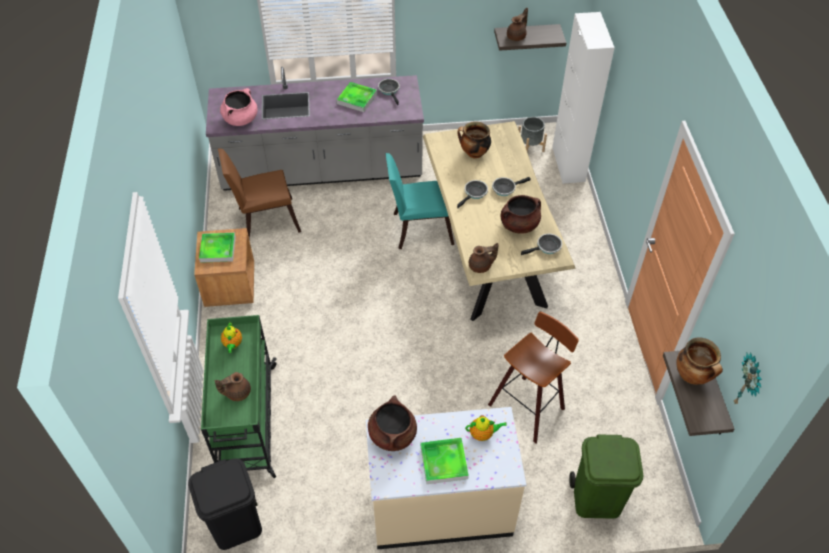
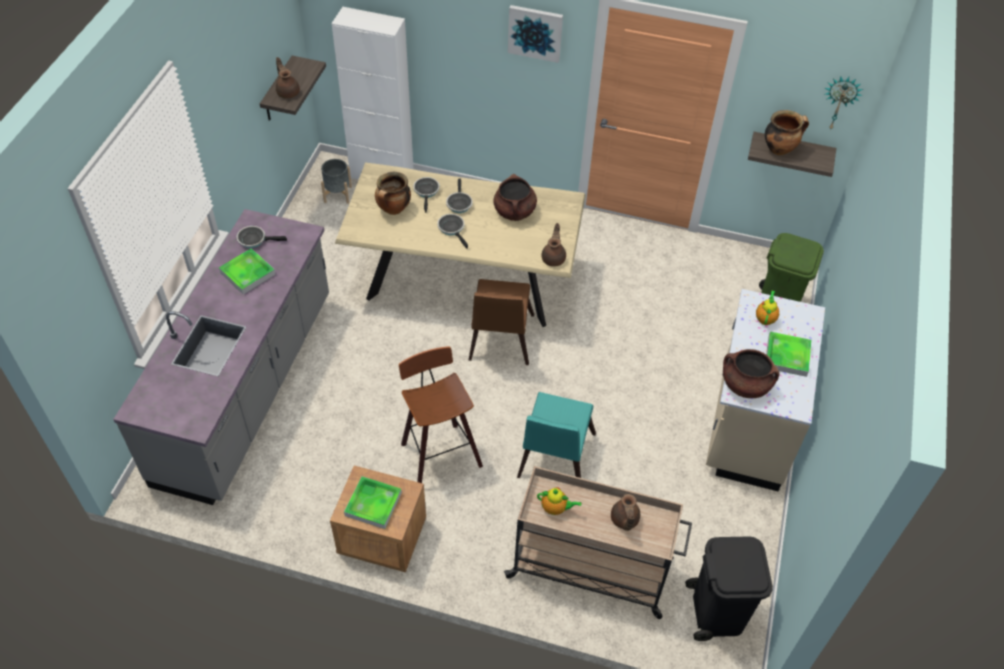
camera: 70 degrees left, 0 degrees up
green cart [201,315,277,478] -> beige cart [504,466,692,619]
brown chair [218,148,301,239] -> brown chair moved to [469,279,534,365]
pink cooking pot [220,88,258,126] -> none
turquoise chair [386,153,454,249] -> turquoise chair moved to [517,392,596,478]
stool [488,312,579,443] -> stool moved to [399,346,483,483]
frying pan [521,234,562,255] -> frying pan moved to [413,177,440,213]
none -> picture [508,5,563,63]

